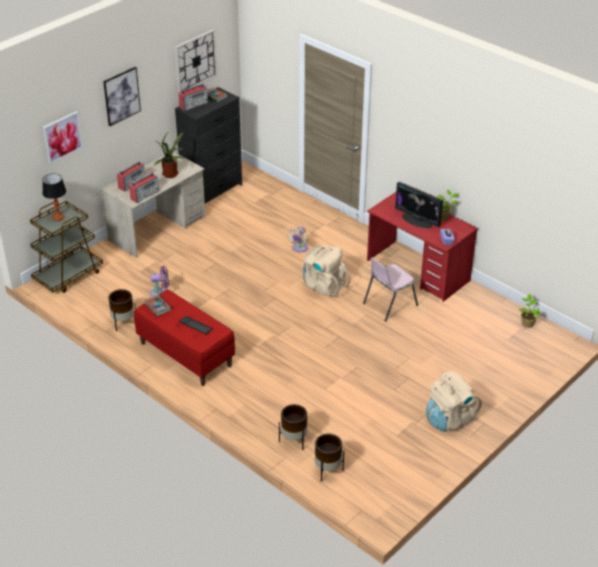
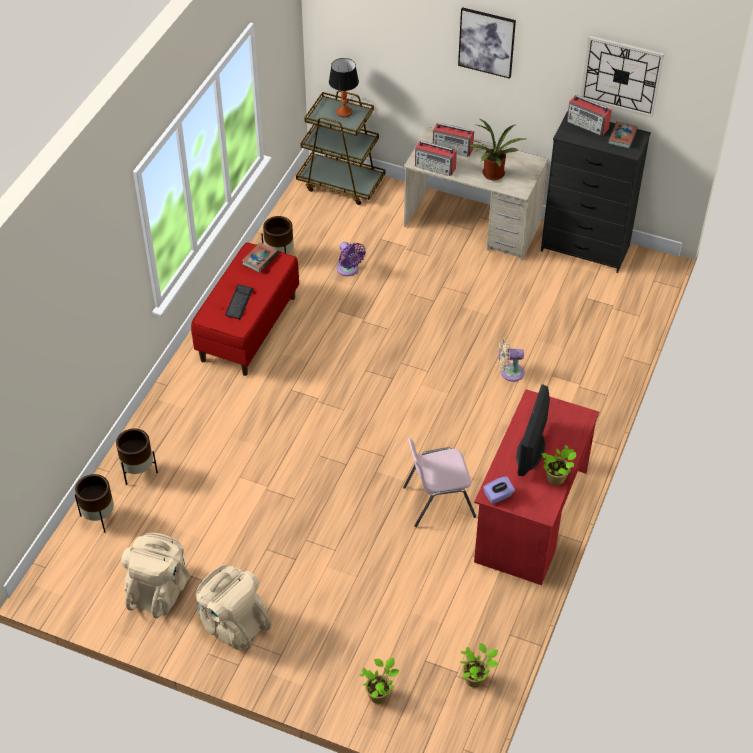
camera: 70 degrees right, 10 degrees up
picture [43,111,83,164] -> none
beige backpack [303,245,350,297] -> beige backpack moved to [121,533,190,618]
pink chair [363,258,418,322] -> pink chair turned 45 degrees counterclockwise [403,438,476,527]
none -> potted plant [359,658,400,704]

